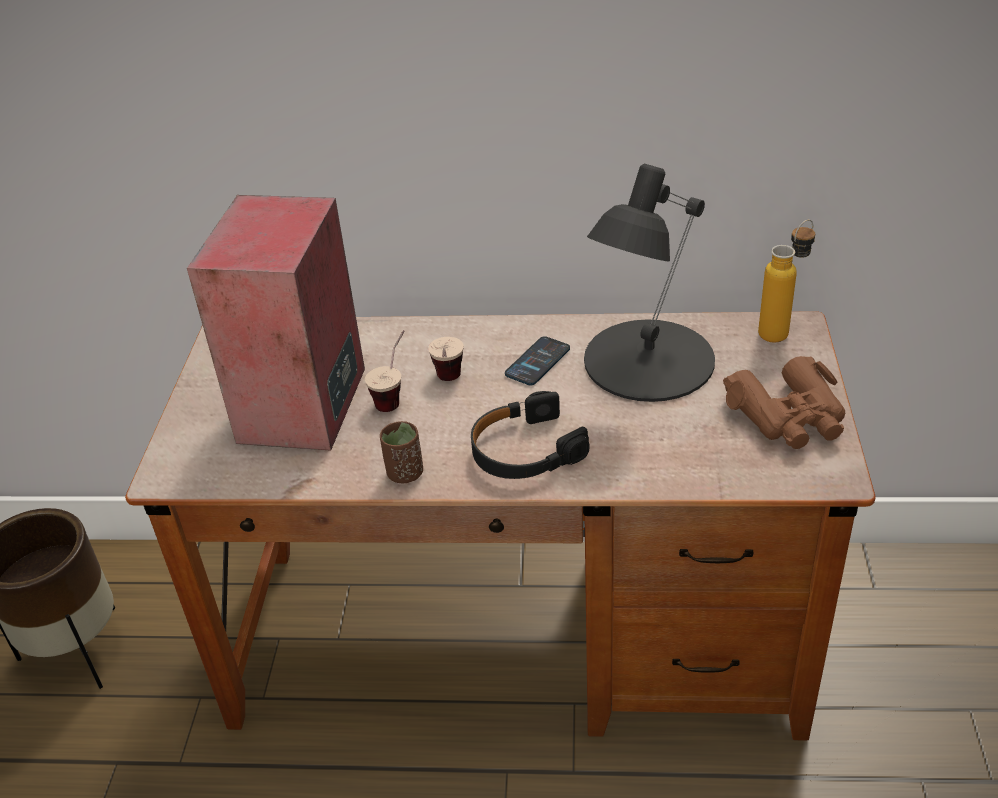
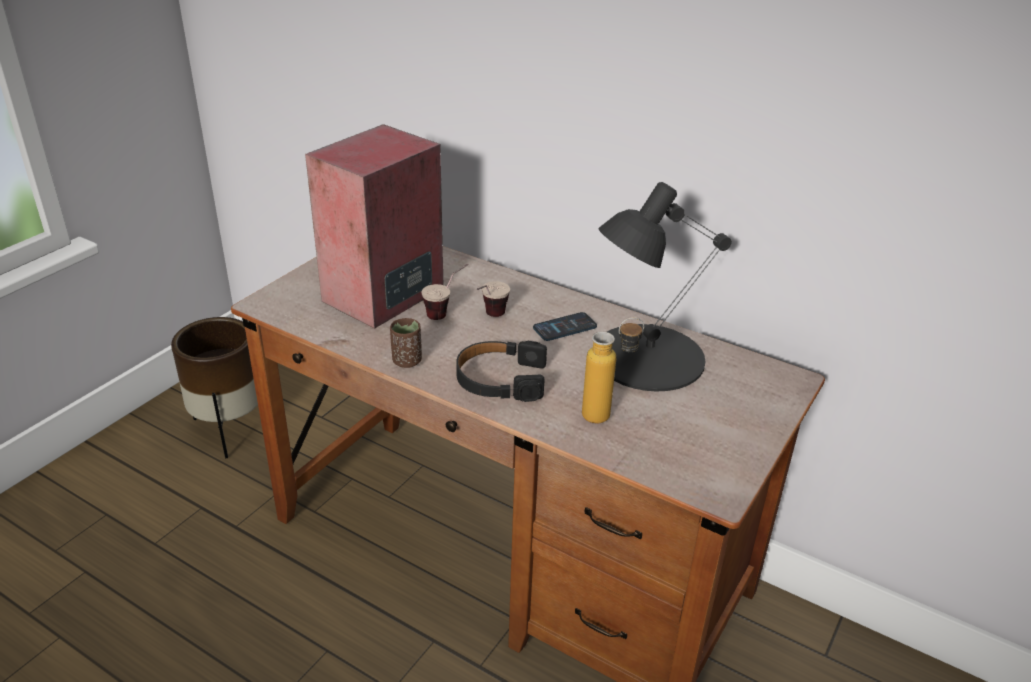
camera: 25 degrees right, 5 degrees down
brown binoculars [723,356,845,449] -> none
bottle [758,220,815,343] -> bottle moved to [582,317,644,423]

